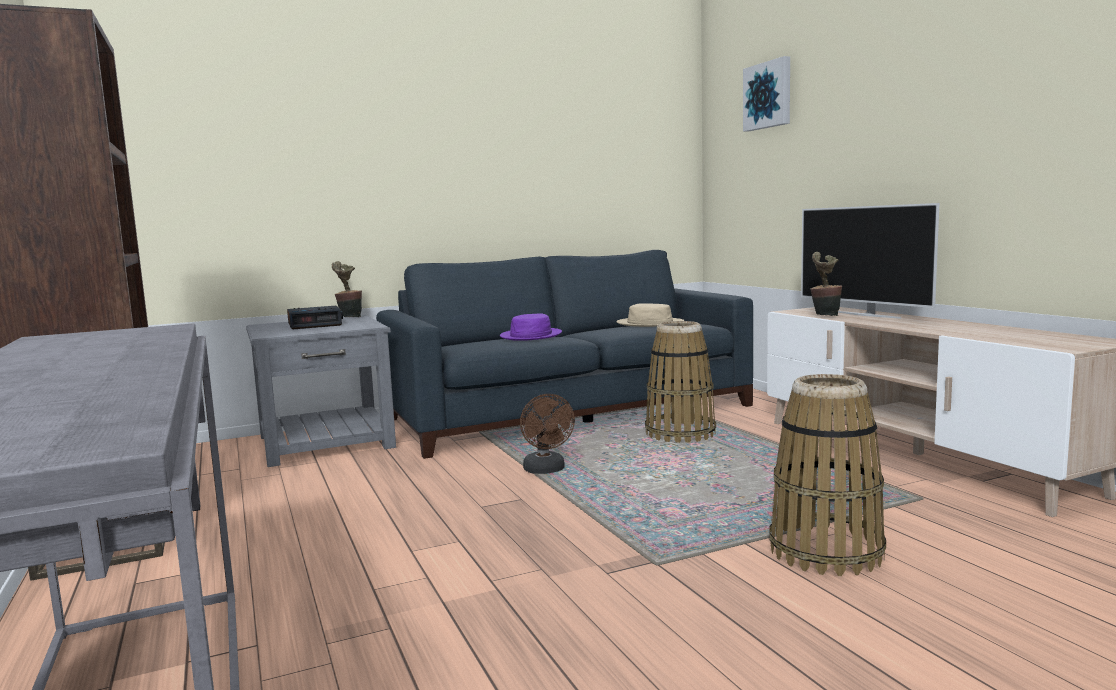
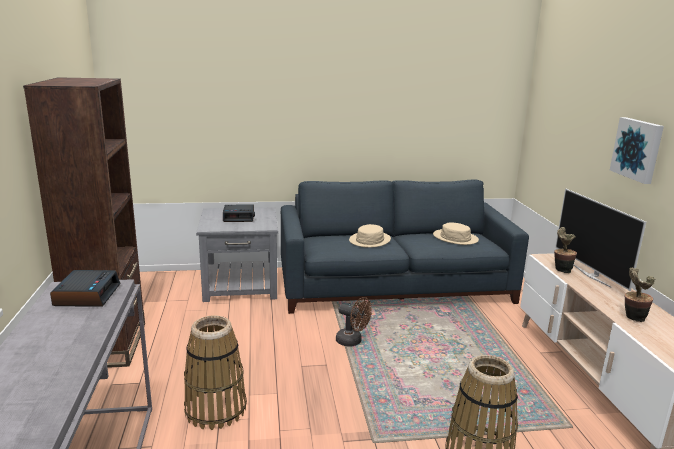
camera: 15 degrees right, 10 degrees up
potted plant [332,261,362,317] -> potted plant moved to [625,268,656,322]
purple hat [500,313,562,341] -> beige hat [349,224,391,248]
brown fan [520,394,575,474] -> brown fan turned 60 degrees counterclockwise [336,297,372,347]
basket [645,321,716,443] -> basket moved to [184,315,247,430]
picture [743,56,790,131] -> picture moved to [610,117,664,184]
none -> alarm clock [50,270,121,307]

